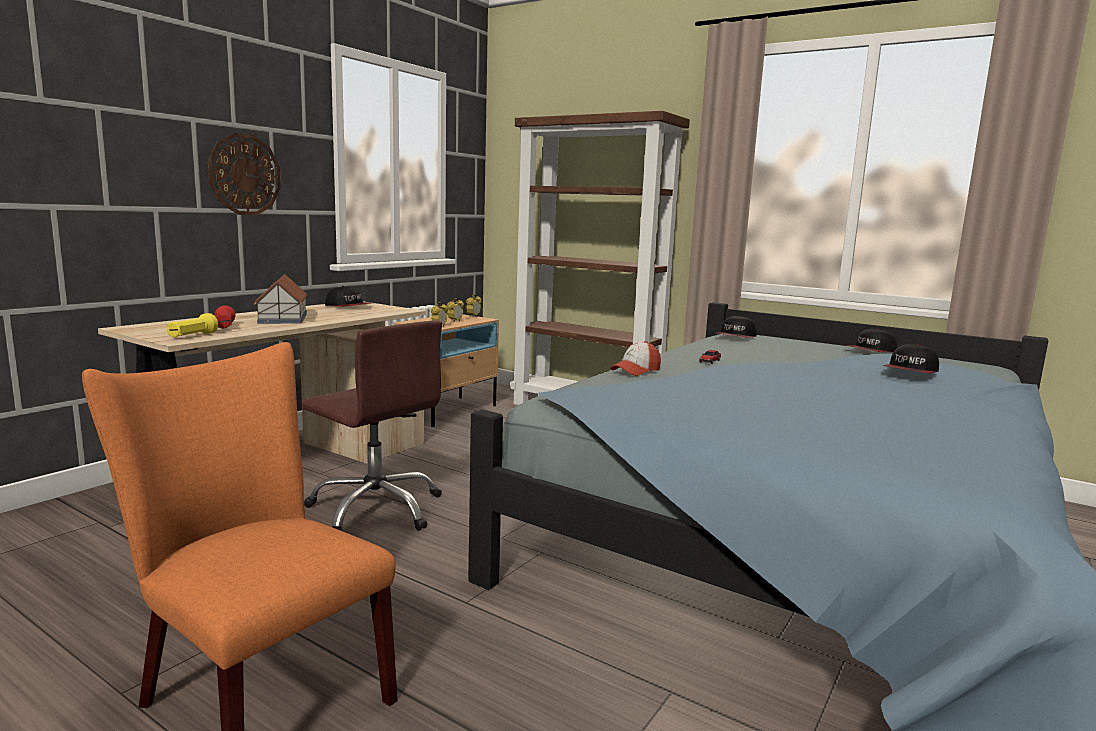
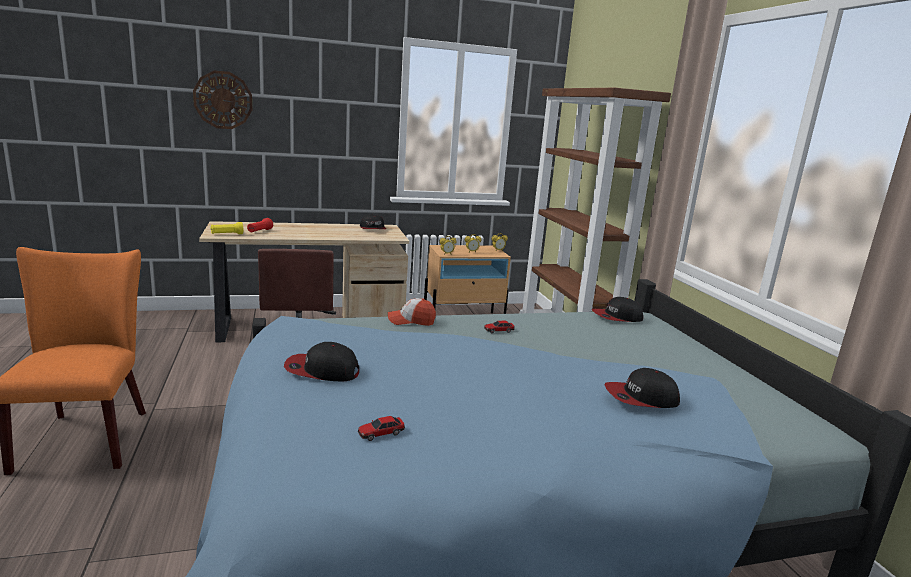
camera: 40 degrees right, 5 degrees up
wall clock [208,133,281,215] -> wall clock moved to [193,71,252,129]
toy house [254,274,308,324] -> none
cap [846,329,897,352] -> cap moved to [284,342,359,381]
none -> toy car [358,416,405,441]

